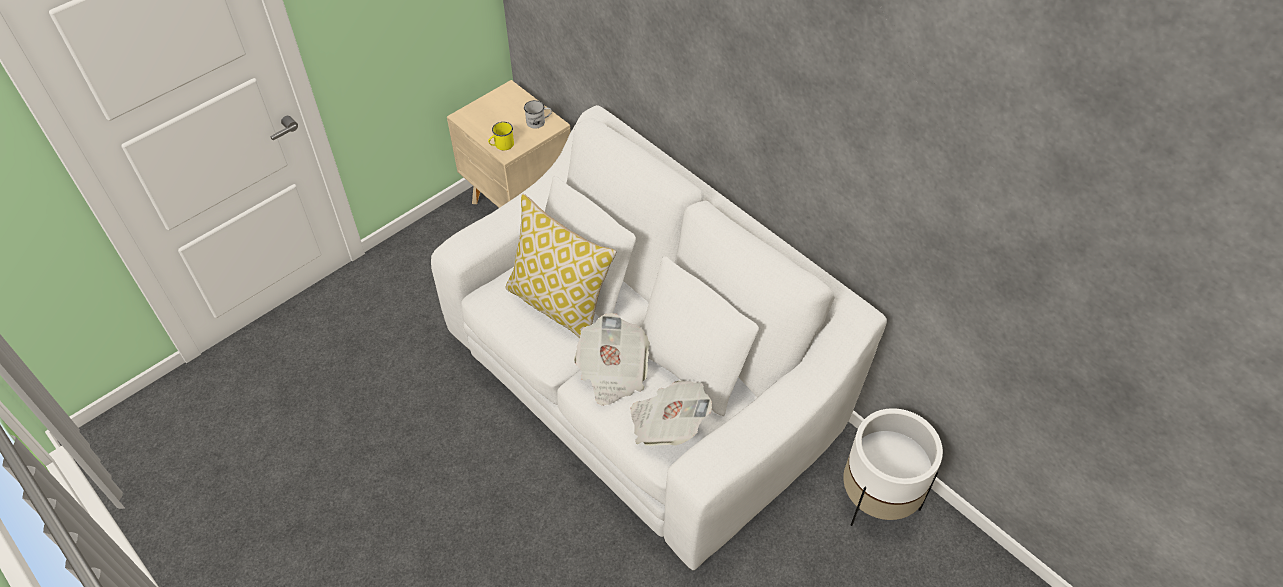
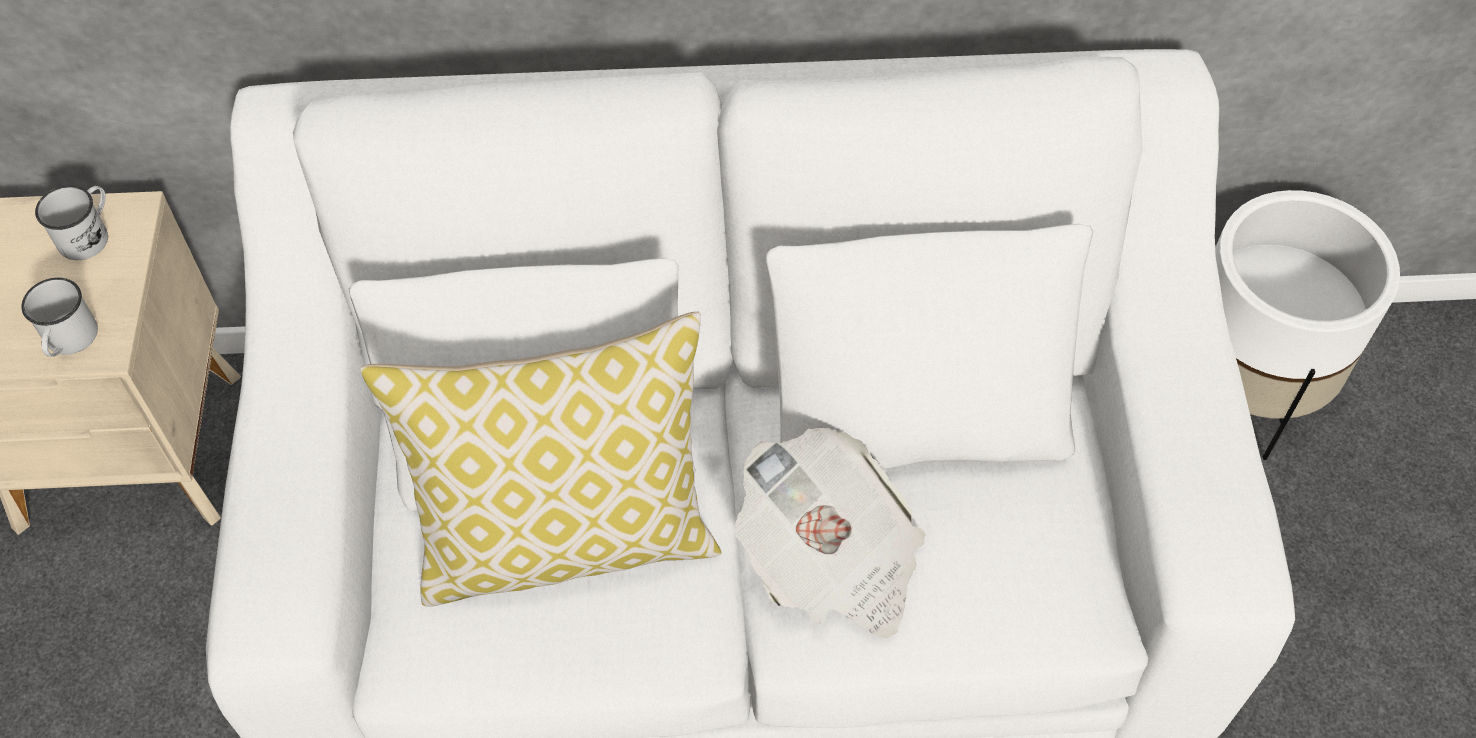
camera: 50 degrees left, 5 degrees up
yellow mug [488,122,514,150] -> white mug [21,278,98,357]
newspaper [630,380,712,446] -> none

